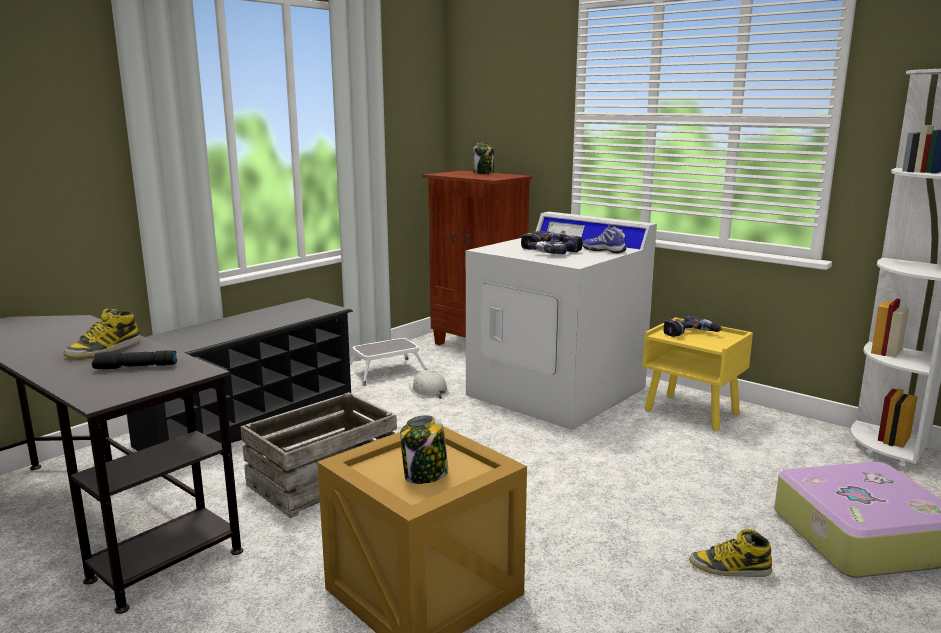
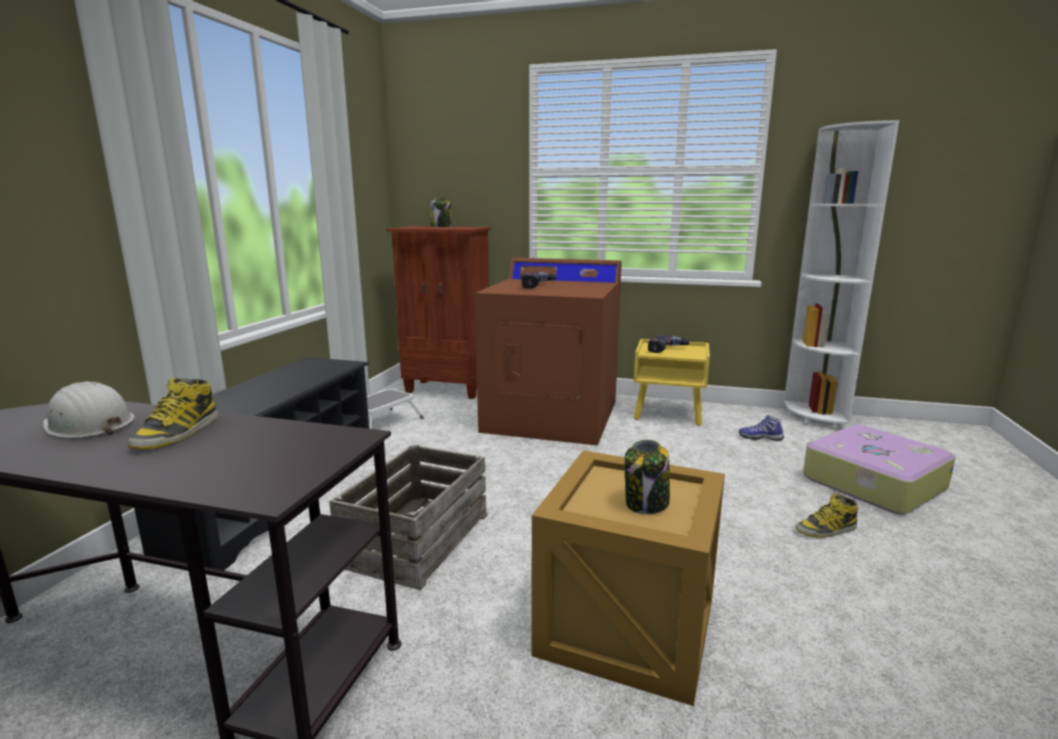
camera: 25 degrees left, 0 degrees up
black flashlight [92,350,177,369] -> none
white hard hat [409,369,449,399] -> white hard hat moved to [43,382,135,438]
white washing machine [466,212,657,430] -> brown washing machine [475,258,622,446]
power drill [528,236,582,254] -> none
shoe [582,225,626,253] -> shoe moved to [739,415,784,441]

